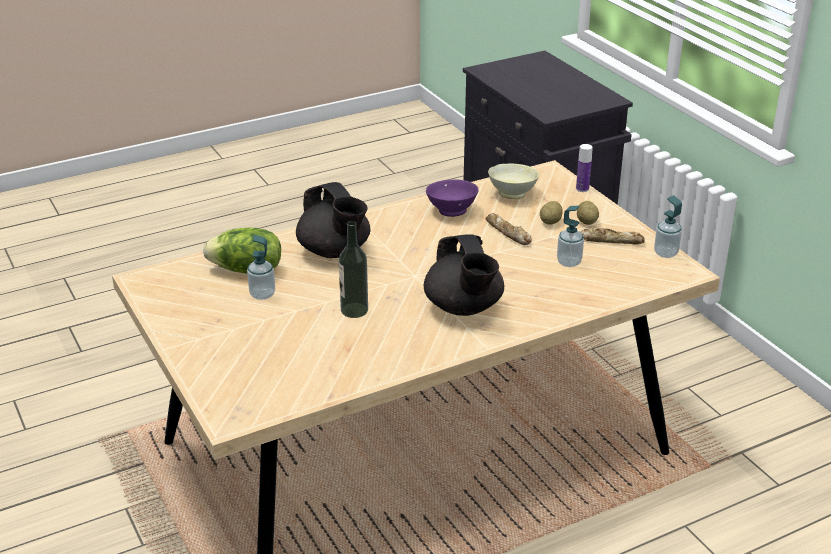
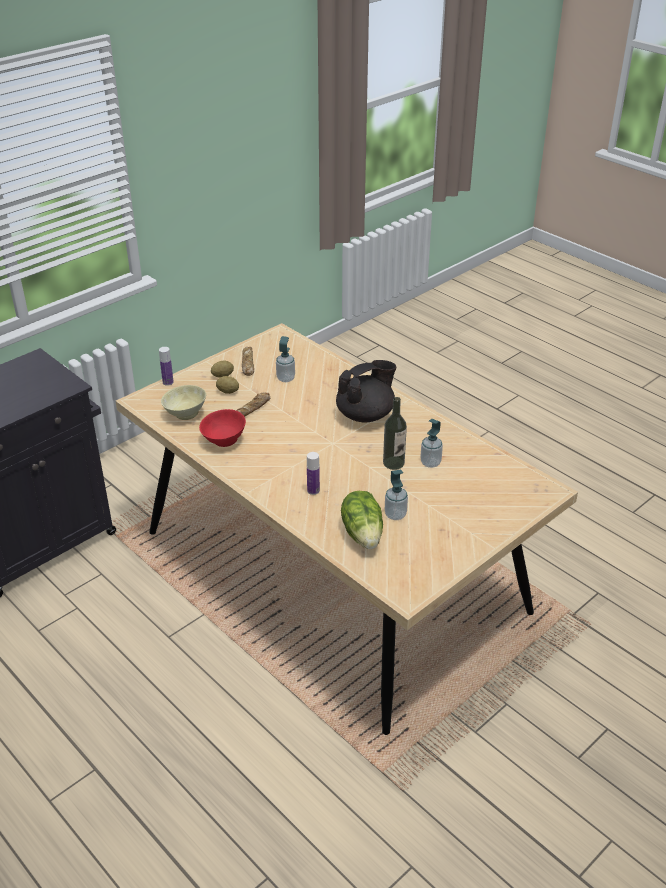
camera: 105 degrees left, 5 degrees up
black teapot [296,182,370,258] -> bottle [307,452,320,495]
purple bowl [426,179,479,217] -> red bowl [199,409,246,447]
soap dispenser [654,195,682,258] -> soap dispenser moved to [421,419,443,468]

